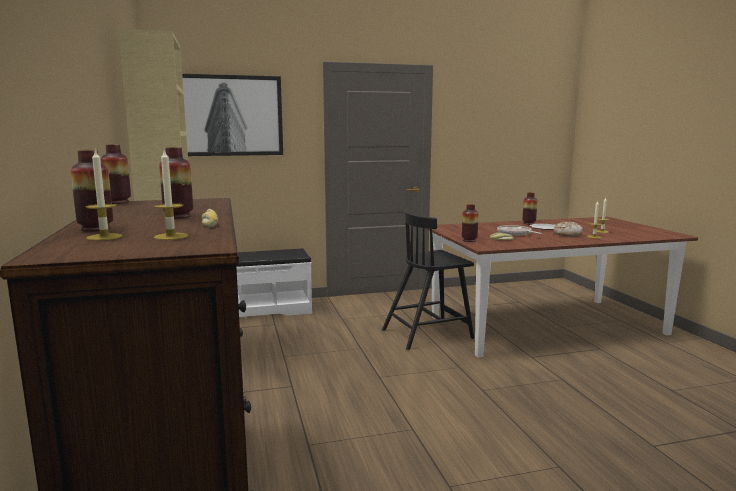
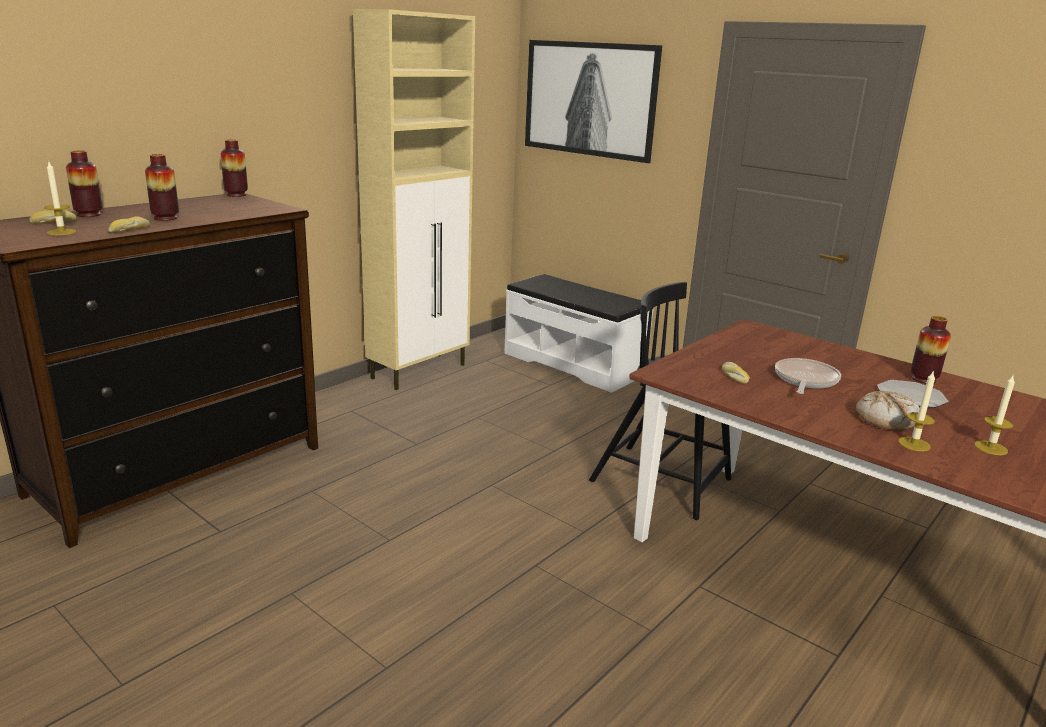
camera: 55 degrees right, 10 degrees up
candle [86,149,122,241] -> bread [29,210,76,223]
vase [462,204,479,242] -> none

